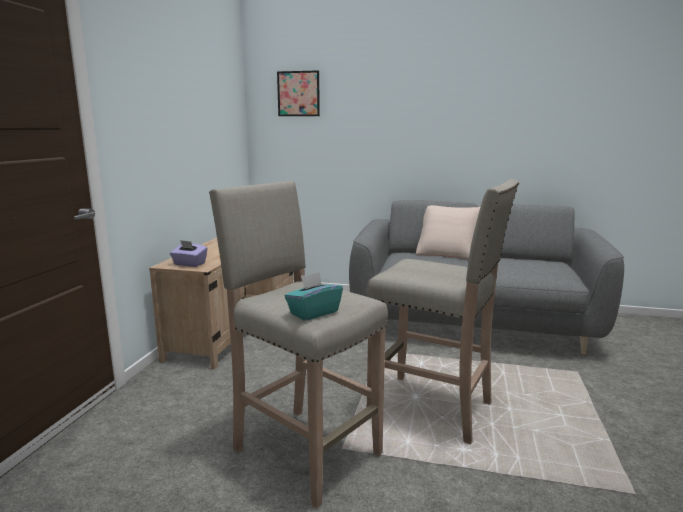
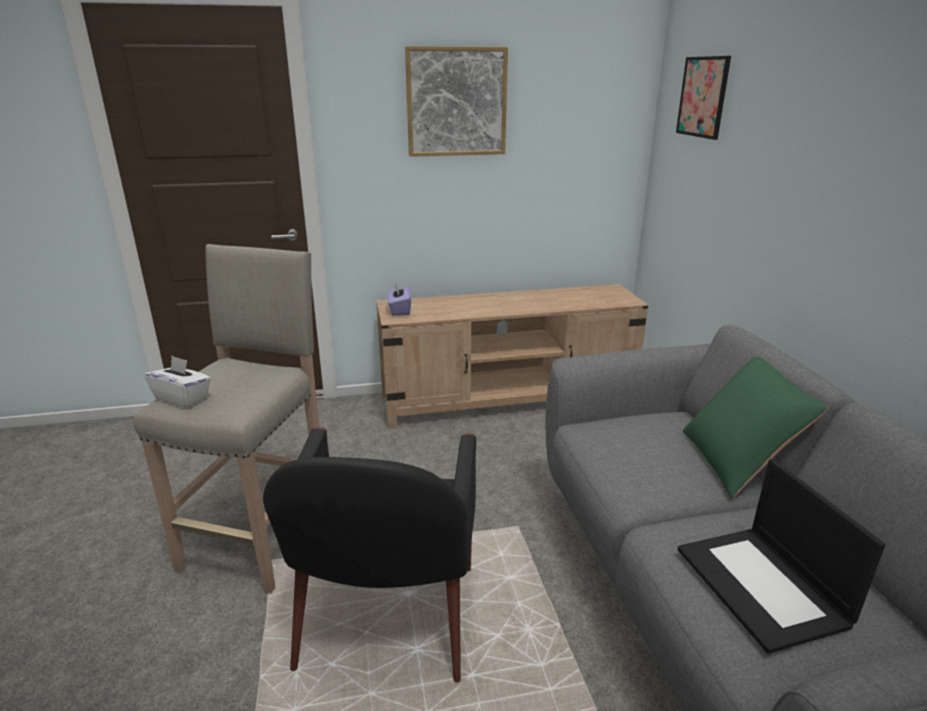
camera: 65 degrees right, 10 degrees up
turquoise tissue box [285,272,343,321] -> white tissue box [144,356,211,408]
beige stool [367,179,519,444] -> black armchair [263,427,476,683]
beige pillow [416,205,480,259] -> green pillow [683,357,829,498]
none -> picture [405,46,508,157]
none -> laptop [678,459,885,654]

